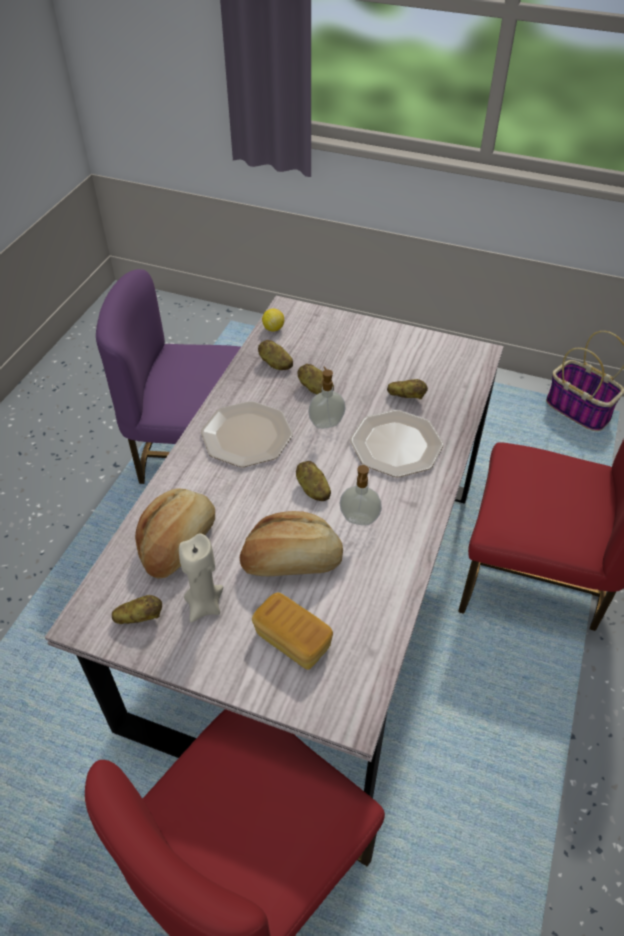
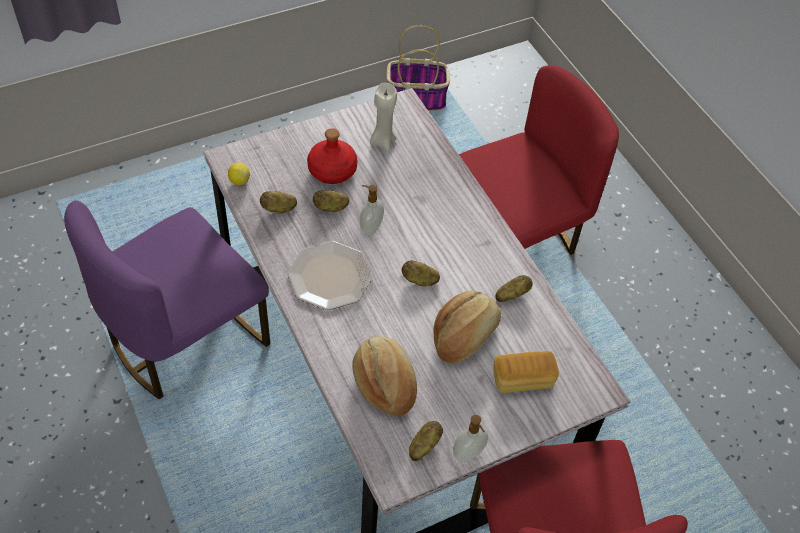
camera: 50 degrees left, 5 degrees up
beige candle [179,533,223,623] -> beige candle moved to [370,83,397,152]
soap dispenser [340,465,382,525] -> soap dispenser moved to [453,415,488,462]
plate [350,410,444,477] -> none
potato [387,379,428,399] -> potato moved to [495,275,533,302]
none -> red bottle [307,128,357,184]

